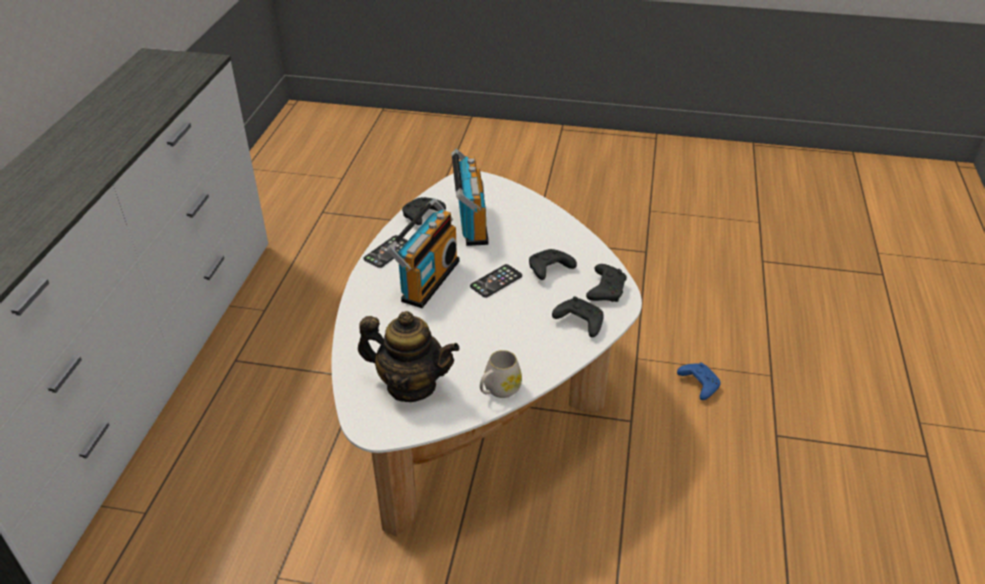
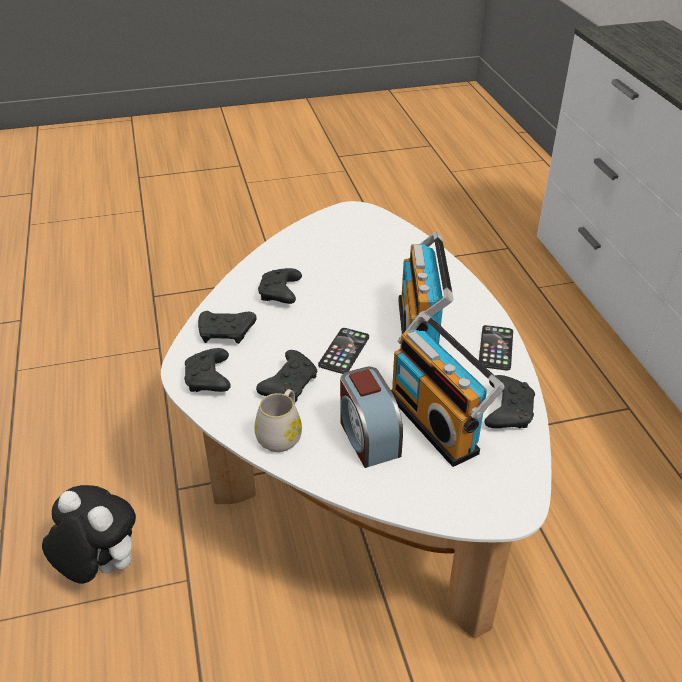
camera: 155 degrees right, 0 degrees up
teapot [358,311,460,402] -> none
white mug [480,350,522,398] -> white mug moved to [254,389,302,452]
blue game controller [677,362,721,400] -> plush toy [42,485,136,584]
none -> black game controller [258,268,302,304]
none -> alarm clock [340,367,403,468]

